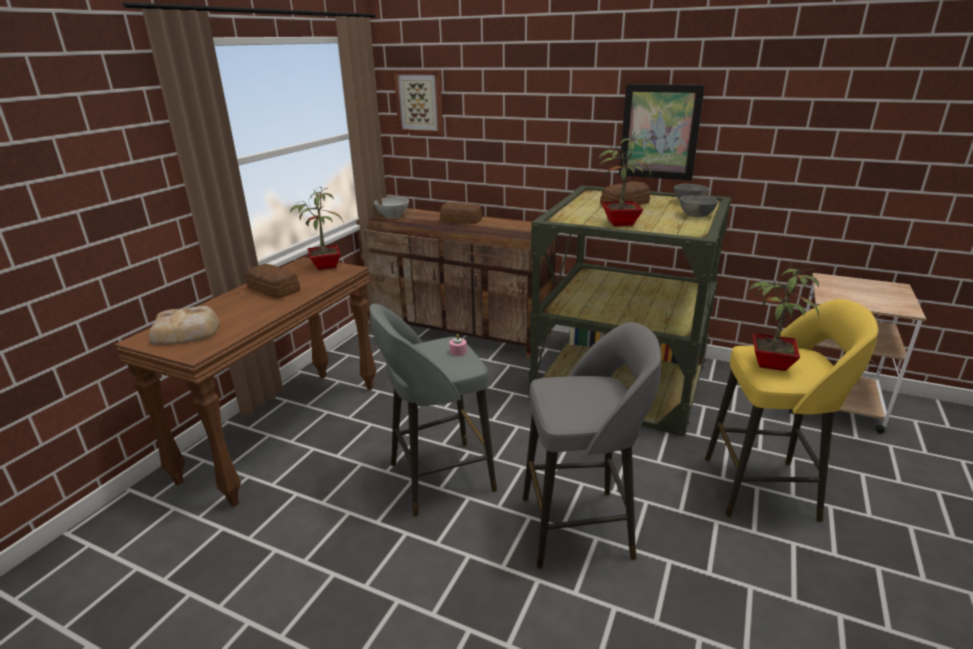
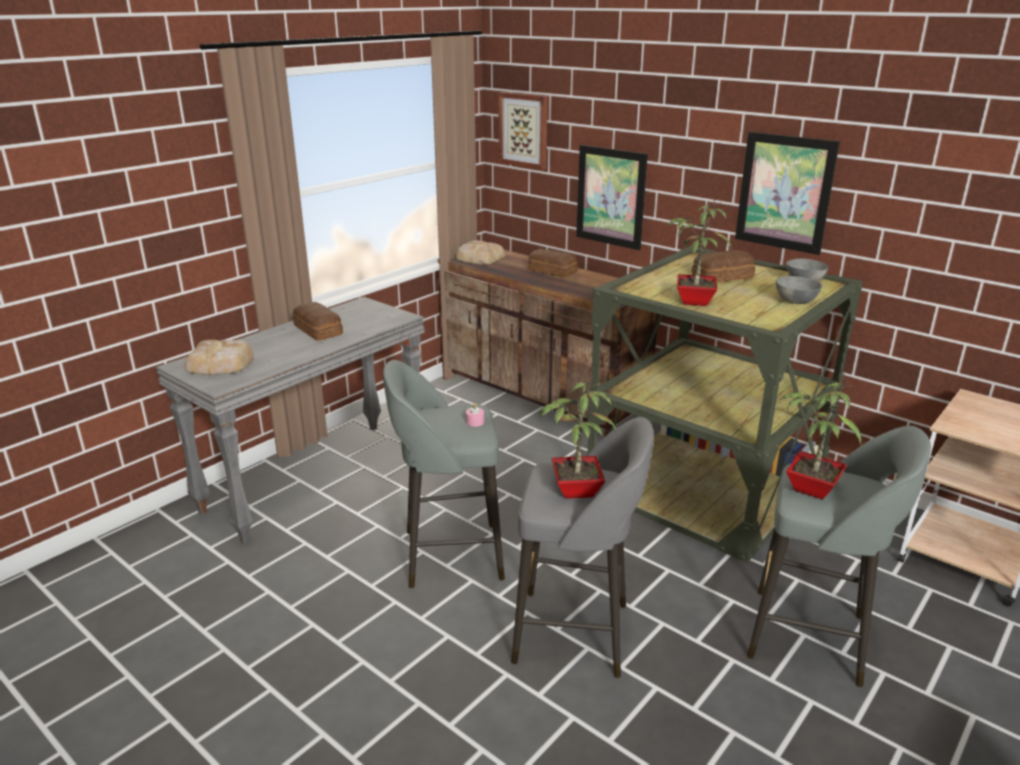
camera: 15 degrees right, 0 degrees up
brown console table [114,257,377,507] -> grey console table [156,297,425,544]
potted plant [290,187,344,270] -> potted plant moved to [539,372,617,499]
white bowl [374,197,409,219] -> bread [455,240,505,265]
yellow stool [705,299,878,522] -> grey stool [747,426,931,687]
none -> picture [576,145,648,250]

